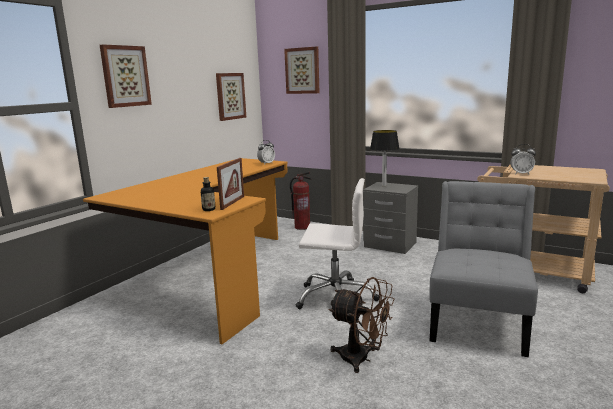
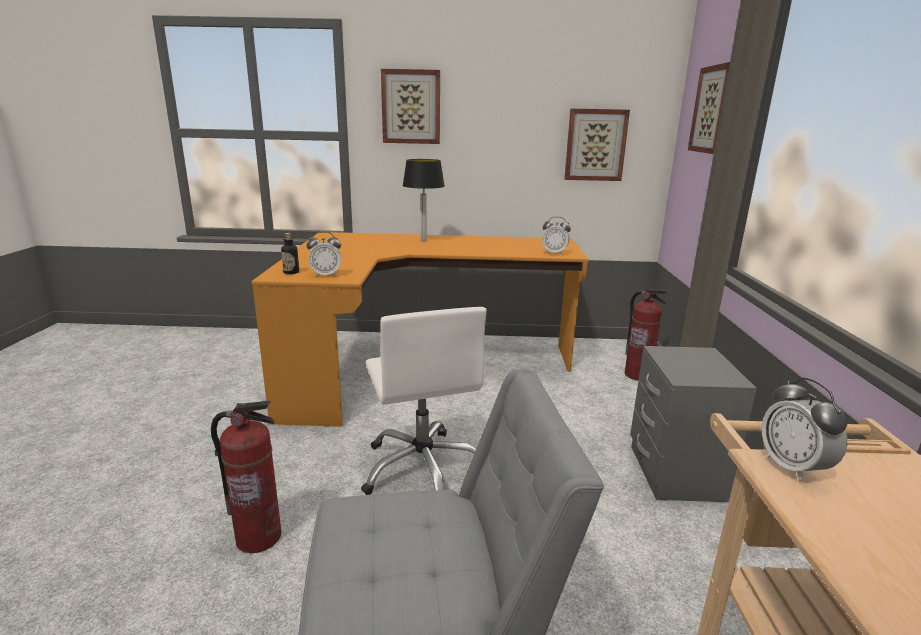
camera: 60 degrees right, 5 degrees up
picture frame [217,158,244,210] -> alarm clock [307,232,341,277]
brown fan [328,277,394,373] -> fire extinguisher [211,401,282,553]
table lamp [370,130,400,186] -> table lamp moved to [403,159,445,241]

